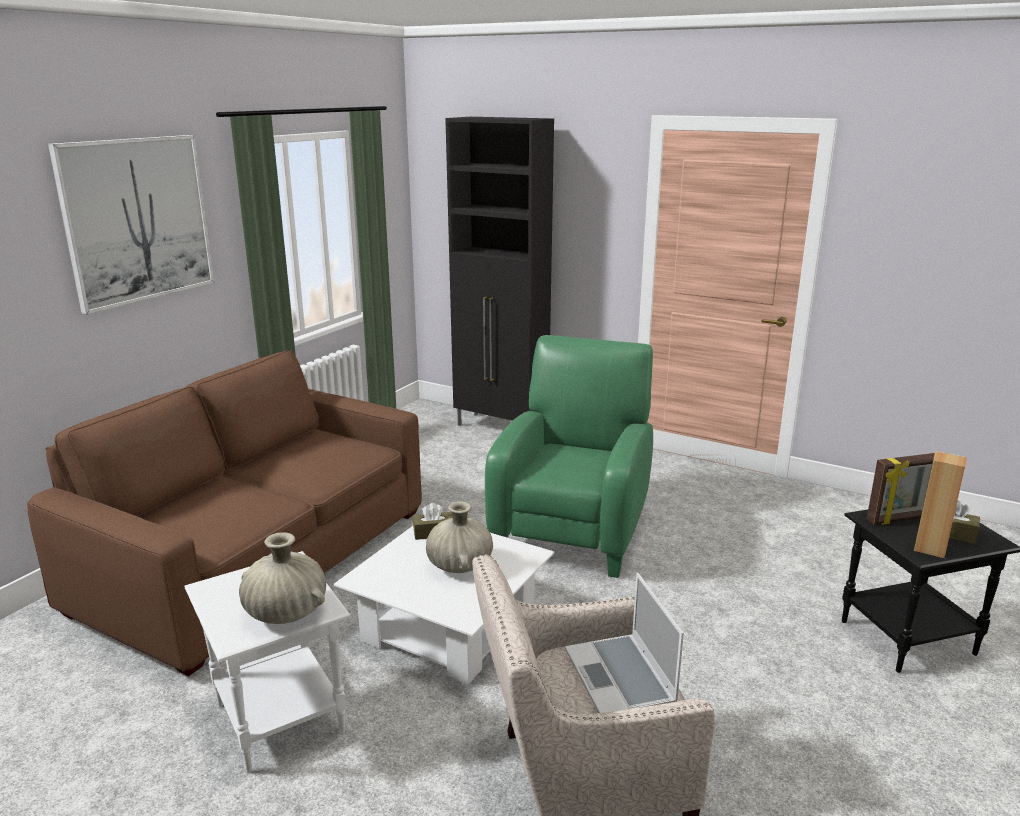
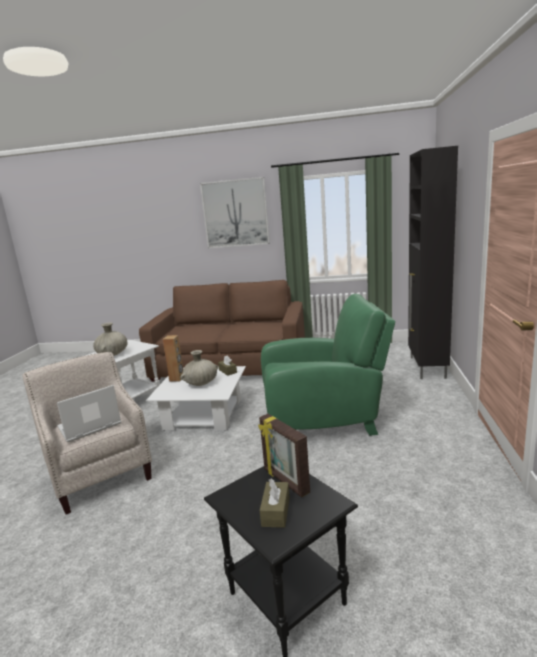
camera: 70 degrees right, 5 degrees down
brown speaker [914,451,967,558] -> brown speaker moved to [162,335,183,382]

